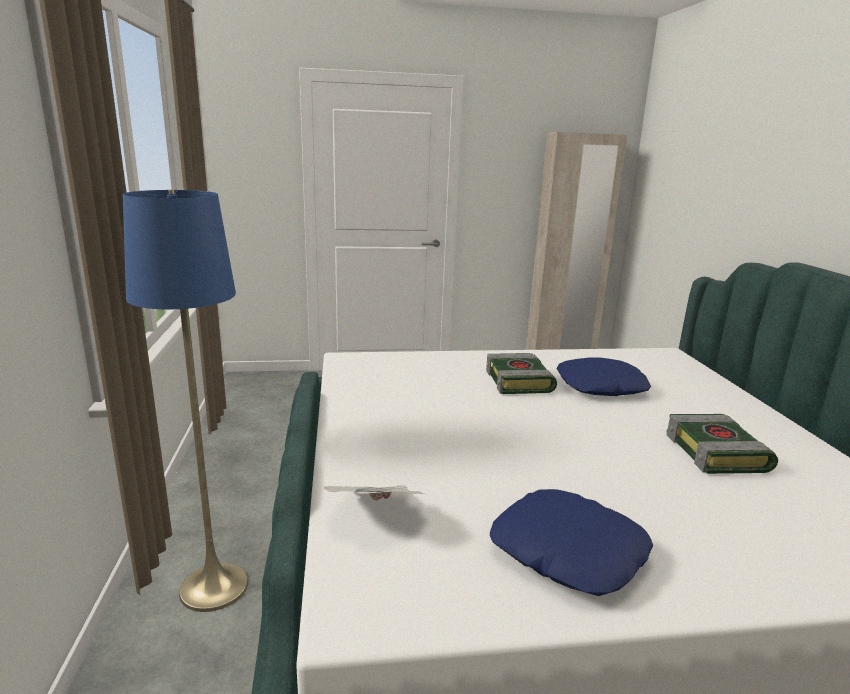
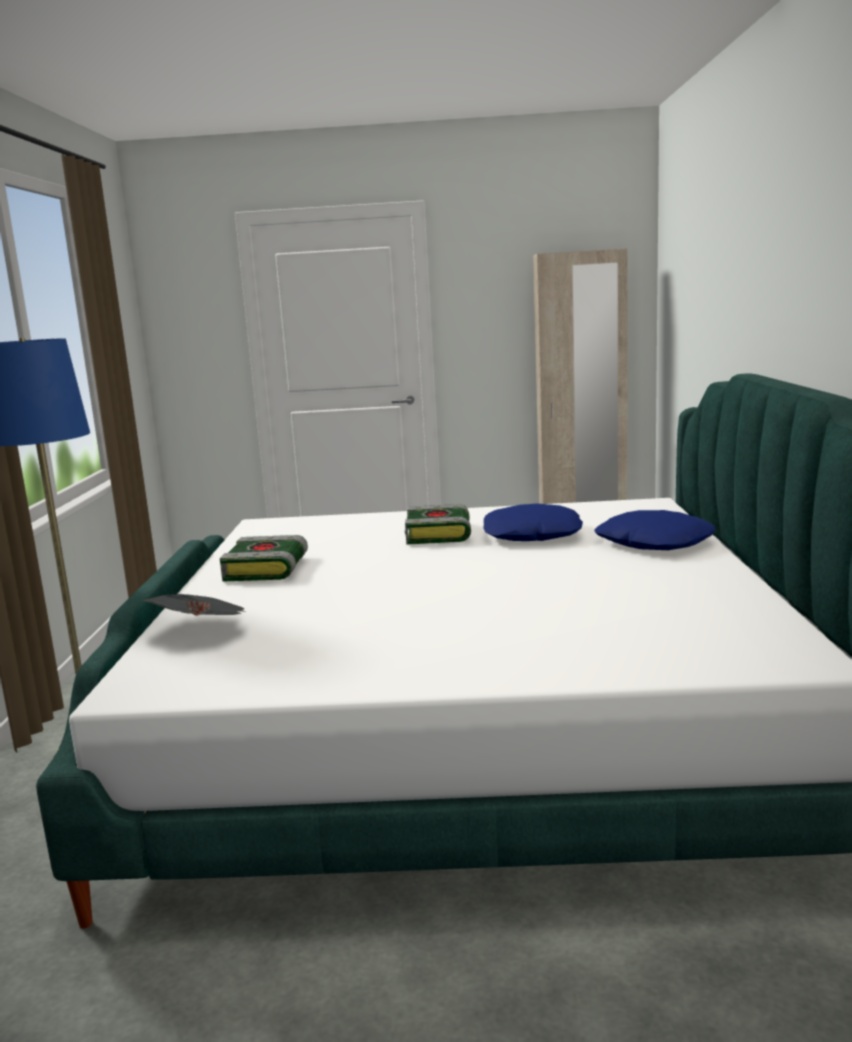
camera: 10 degrees right, 5 degrees down
blue pillow [490,489,653,596] -> blue pillow moved to [594,510,715,550]
book [667,414,778,474] -> book moved to [220,535,308,581]

